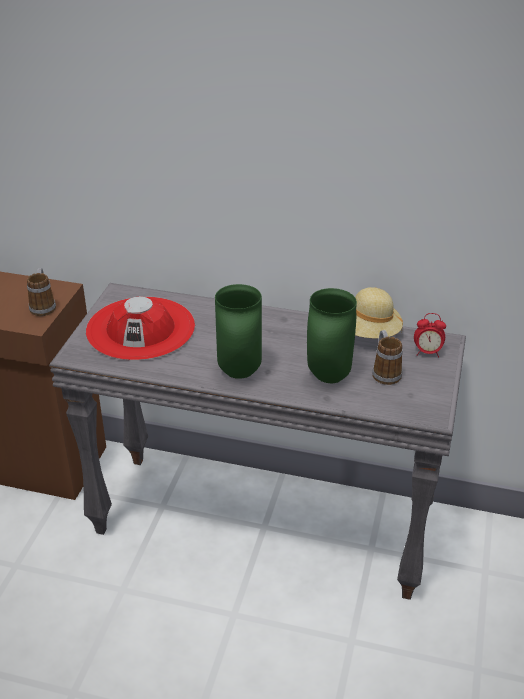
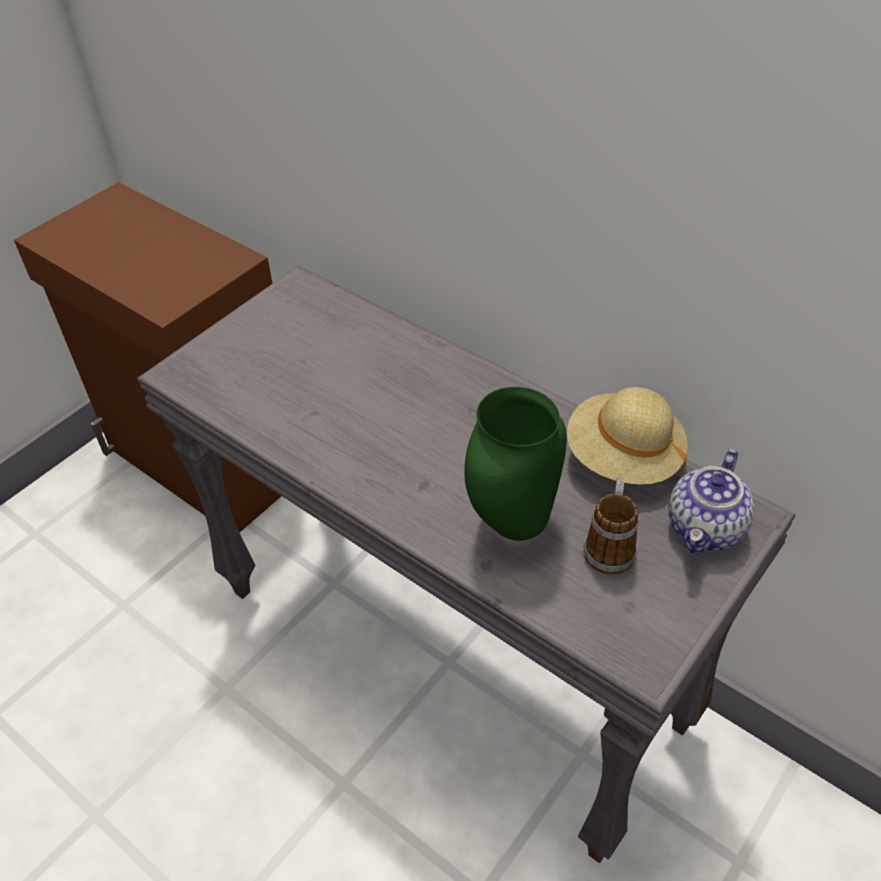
camera: 25 degrees right, 10 degrees up
mug [27,268,56,316] -> none
red hat [86,296,195,361] -> none
green vase [215,284,262,379] -> none
alarm clock [414,313,446,358] -> teapot [669,449,755,553]

